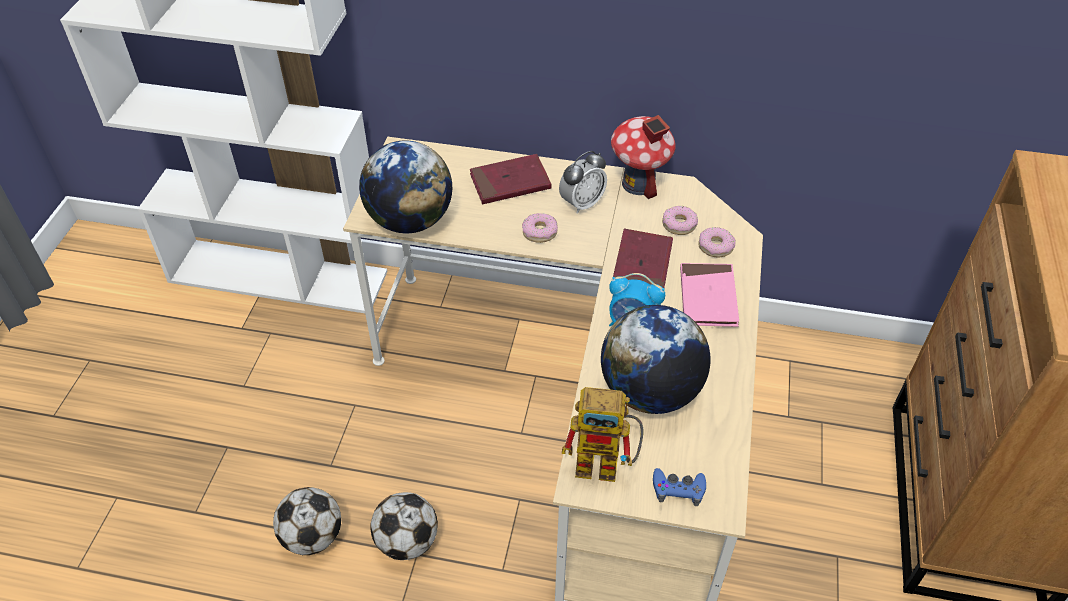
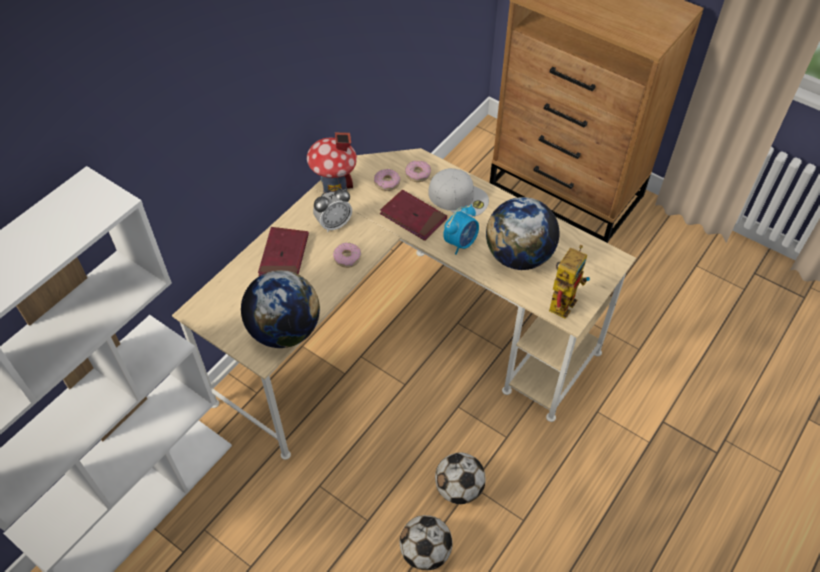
camera: 65 degrees left, 5 degrees up
alarm clock [559,151,607,214] -> alarm clock turned 75 degrees clockwise [313,187,352,232]
blue game controller [653,468,706,506] -> none
pink book [680,263,739,327] -> white cap [429,168,489,217]

